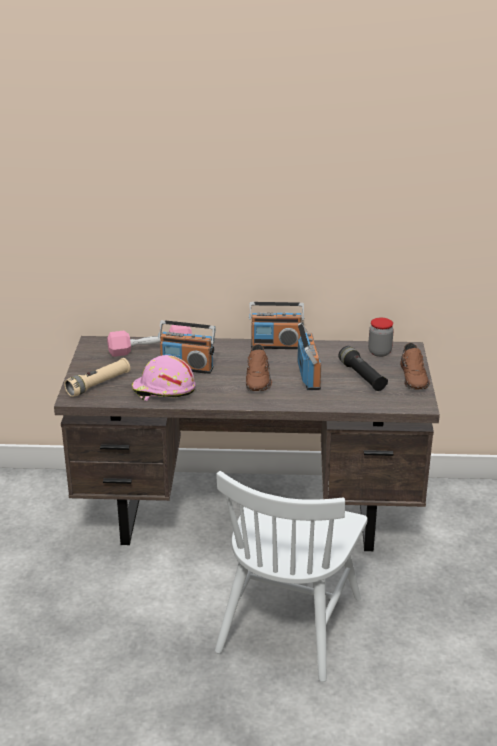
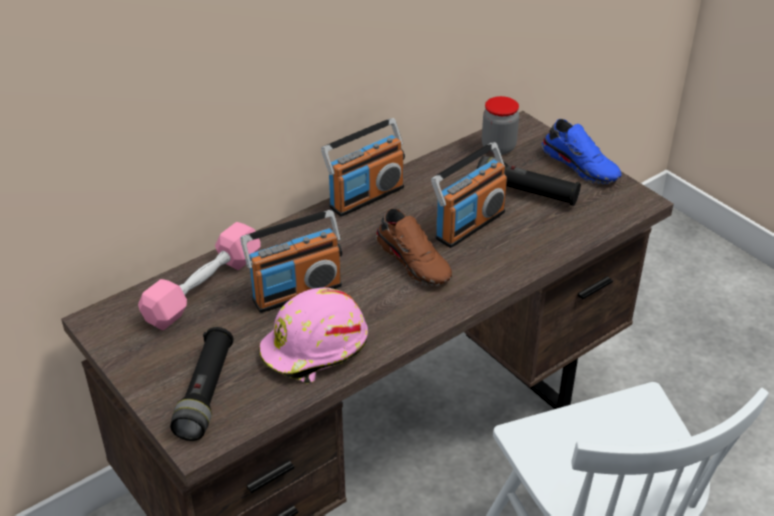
camera: 40 degrees left, 10 degrees up
beige flashlight [64,358,130,397] -> black flashlight [170,327,233,441]
radio [297,322,321,390] -> radio turned 90 degrees clockwise [431,142,507,248]
brown shoe [400,343,430,389] -> blue shoe [542,119,622,184]

